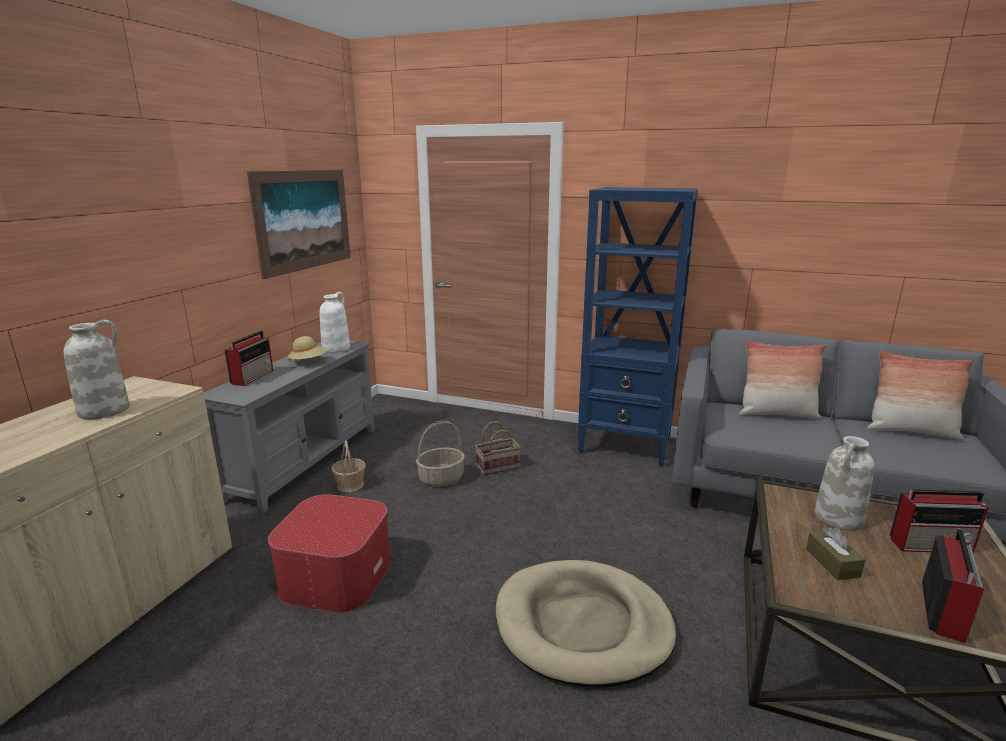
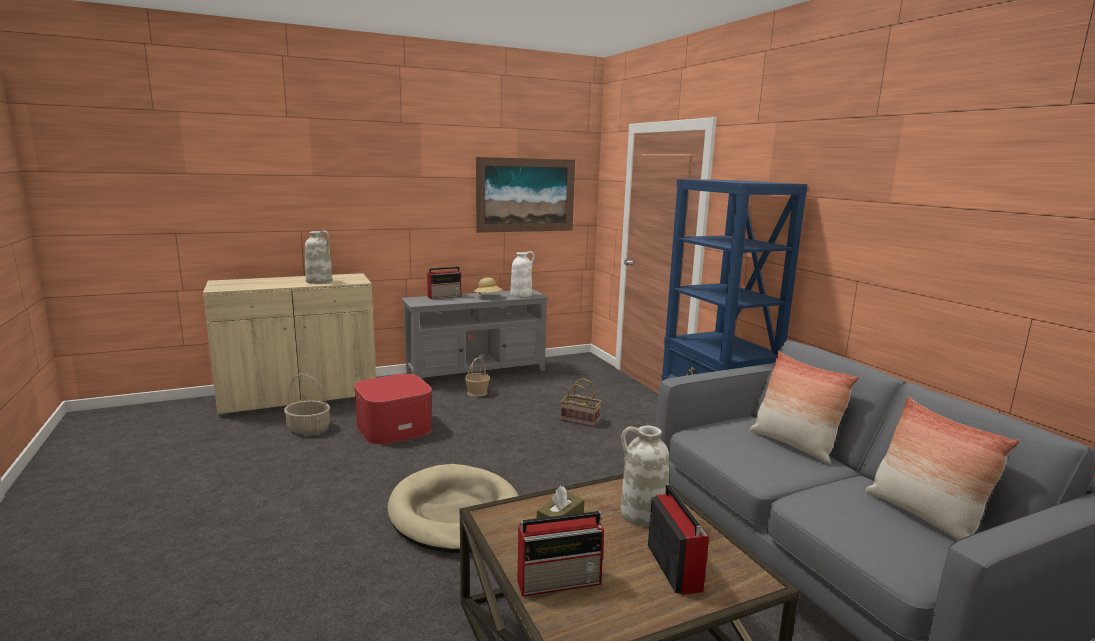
camera: 45 degrees right, 5 degrees down
basket [416,421,465,487] -> basket moved to [284,373,330,434]
radio [890,489,989,554] -> radio turned 150 degrees counterclockwise [648,484,709,595]

